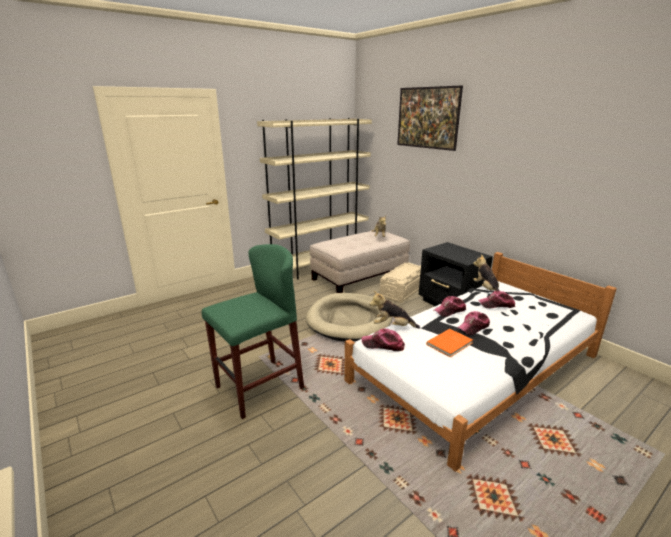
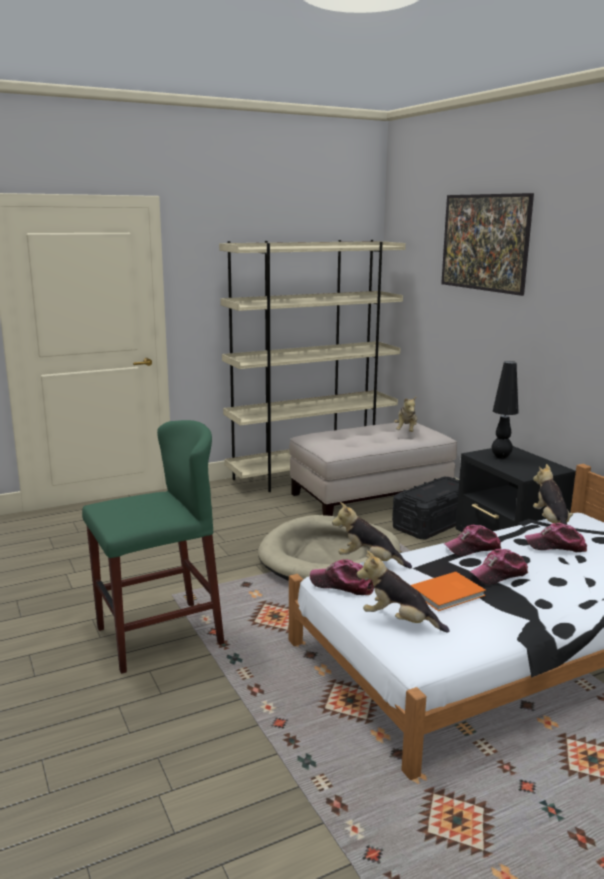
camera: 10 degrees right, 5 degrees down
beige storage box [380,263,421,303] -> black storage box [392,477,459,539]
none -> plush toy [357,551,450,633]
none -> black table lamp [492,361,519,459]

